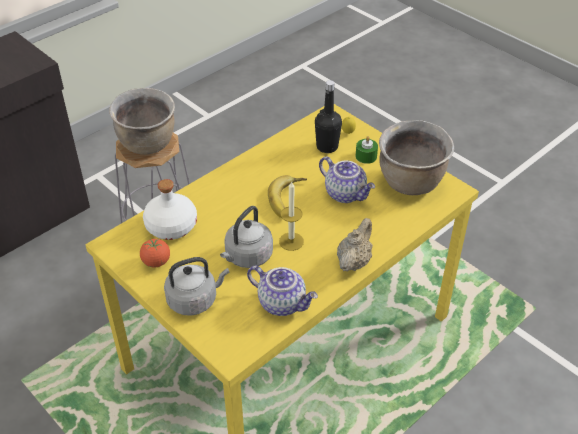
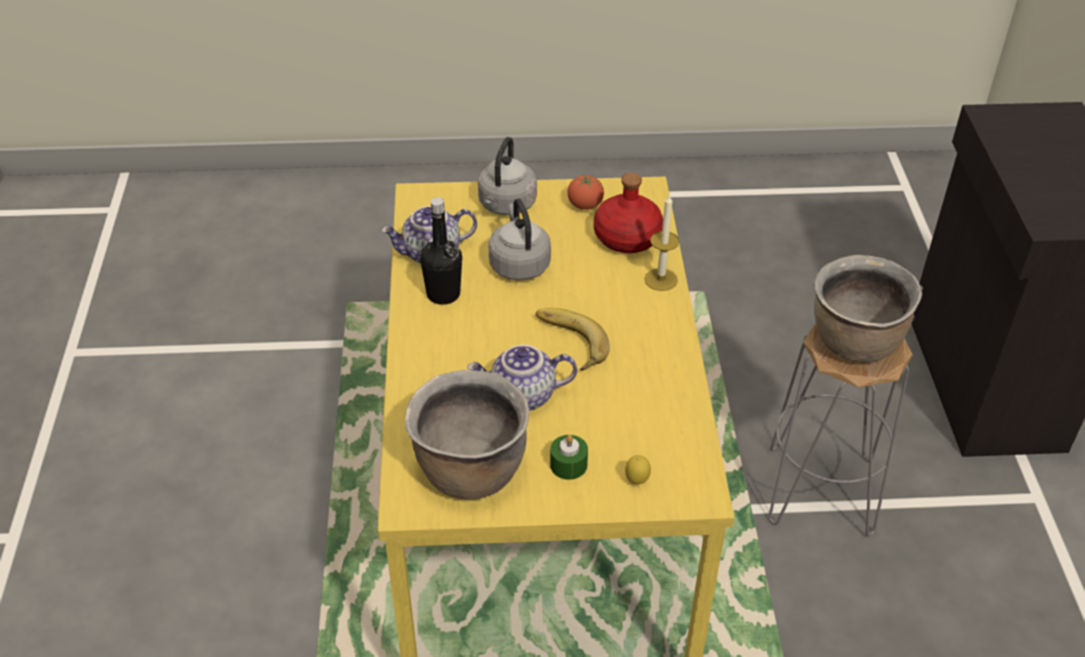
camera: 130 degrees right, 0 degrees up
white bottle [143,179,197,240] -> red bottle [594,173,663,253]
candle [279,181,304,251] -> candle moved to [644,194,680,291]
black bottle [315,80,342,153] -> black bottle moved to [420,197,462,305]
beige teapot [337,218,373,271] -> none

